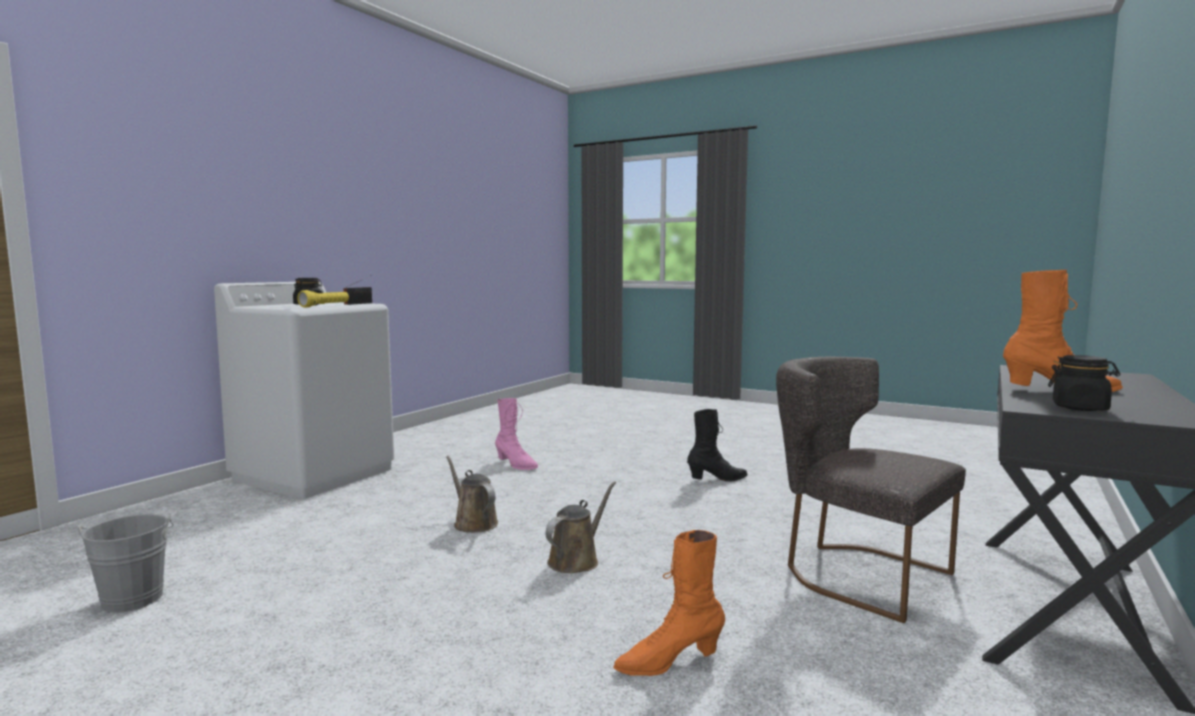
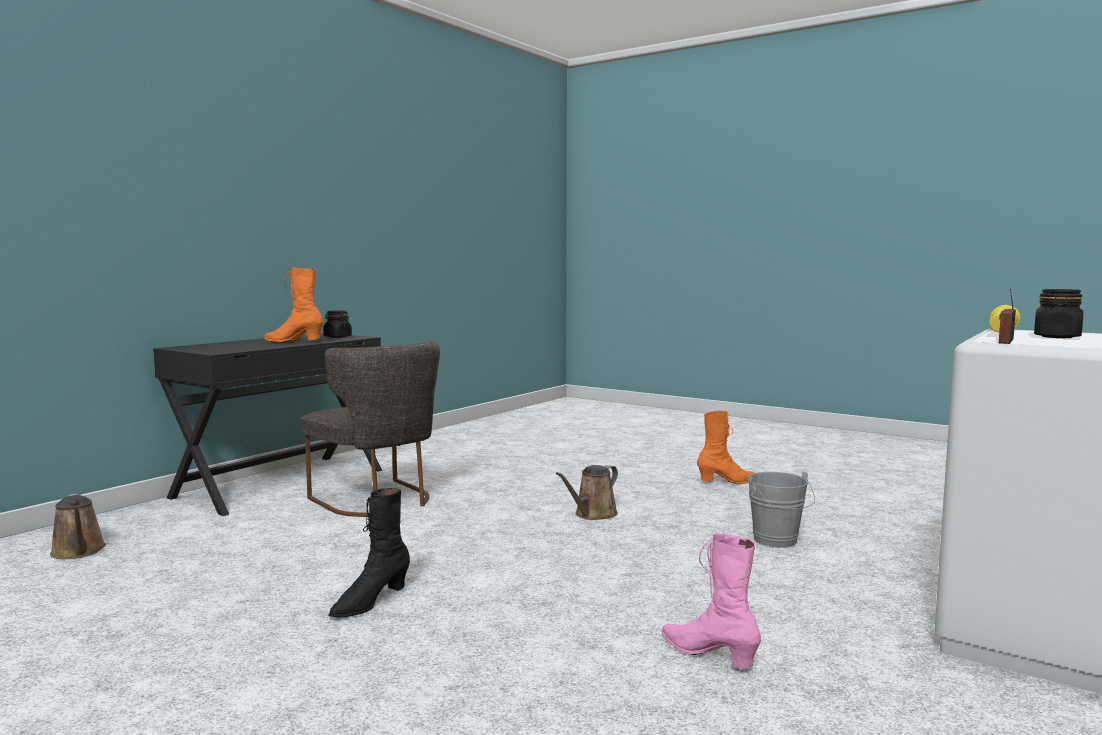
camera: 175 degrees left, 0 degrees up
grey bucket [78,514,173,613] -> grey bucket moved to [747,471,815,548]
brown watering can [446,456,498,533] -> brown watering can moved to [50,494,106,559]
orange boot [613,530,725,676] -> orange boot moved to [697,411,755,484]
black boot [687,409,748,482] -> black boot turned 45 degrees counterclockwise [328,488,410,618]

